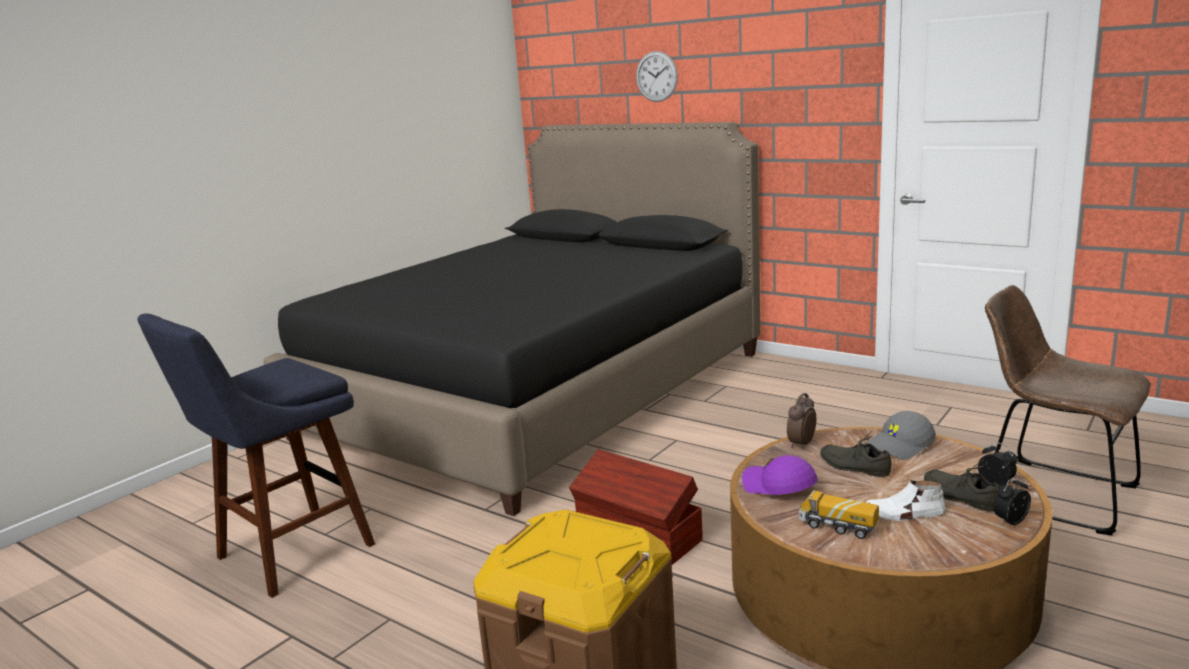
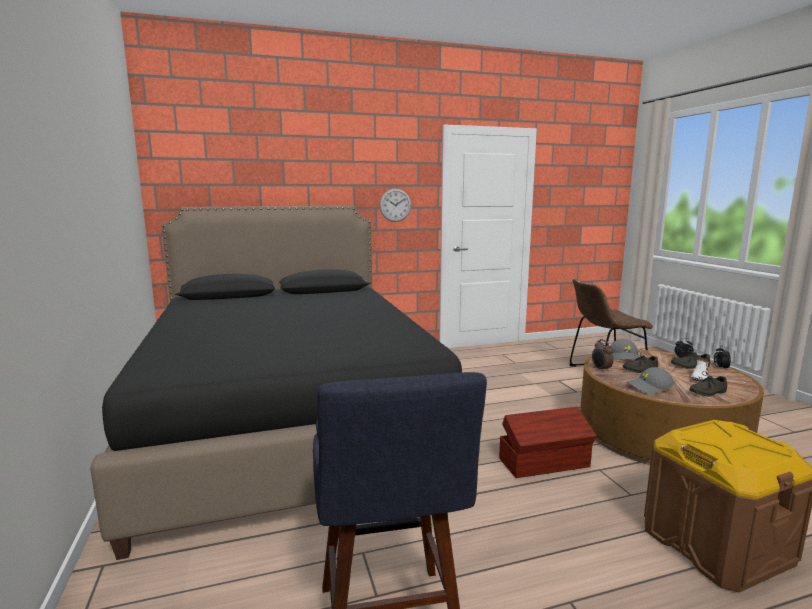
camera: 55 degrees left, 5 degrees down
wall clock [636,51,678,102] -> wall clock moved to [380,188,411,222]
purple cap [742,455,818,495] -> grey cap [627,367,674,395]
toy truck [799,490,879,539] -> grey shoe [689,369,727,397]

